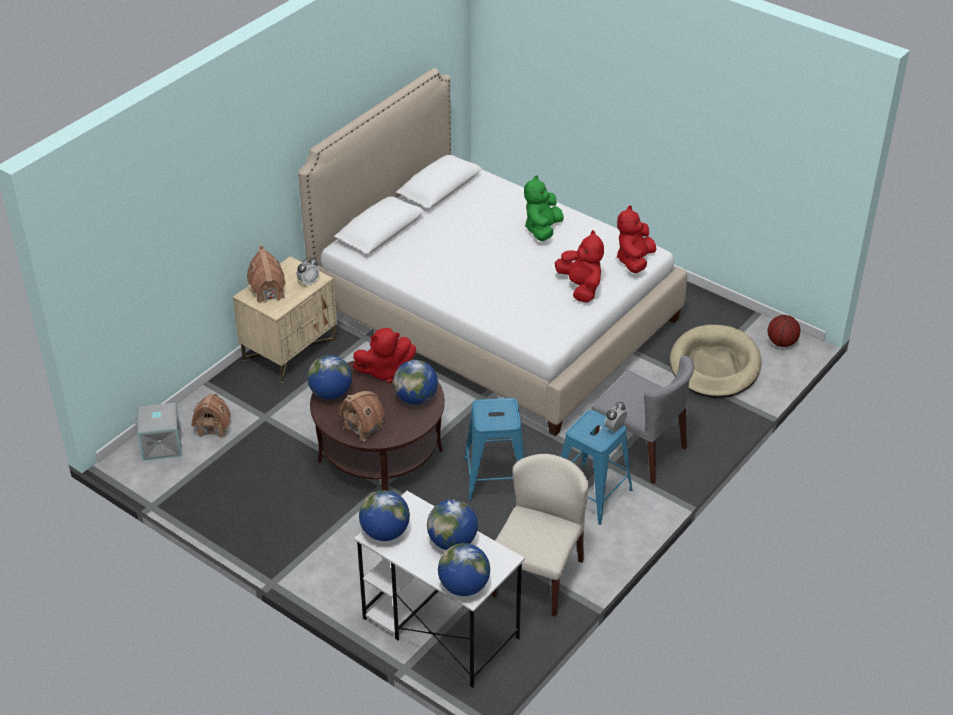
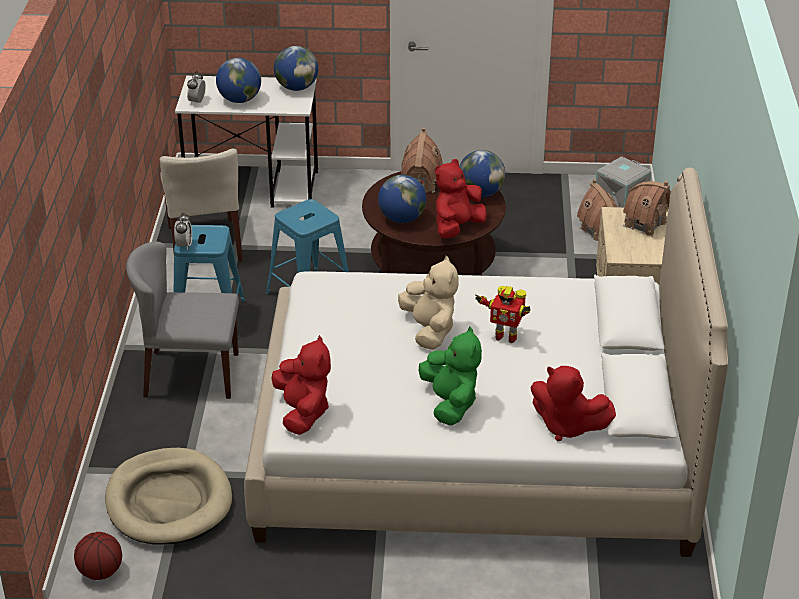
camera: 145 degrees right, 5 degrees down
alarm clock [297,257,320,286] -> alarm clock moved to [187,71,206,105]
globe [438,543,490,596] -> none
red plush toy [555,230,604,303] -> red plush toy moved to [531,366,616,441]
none -> beige plush toy [398,256,459,350]
none -> toy robot [475,286,530,343]

